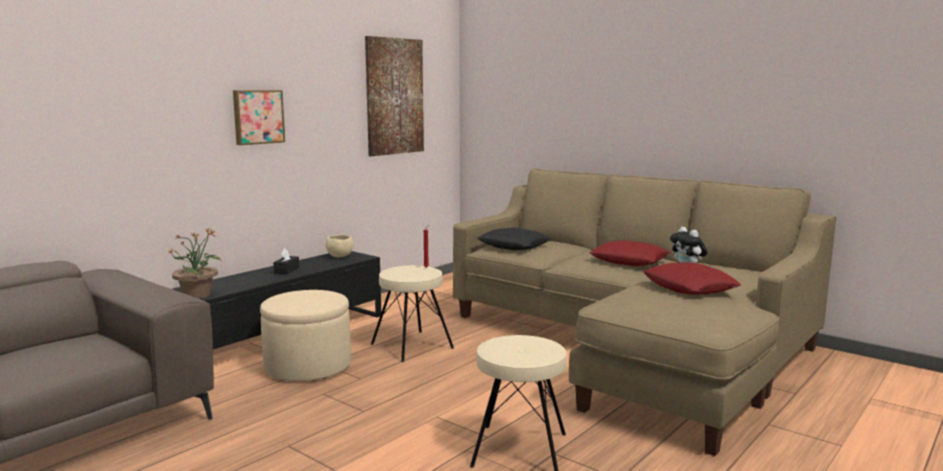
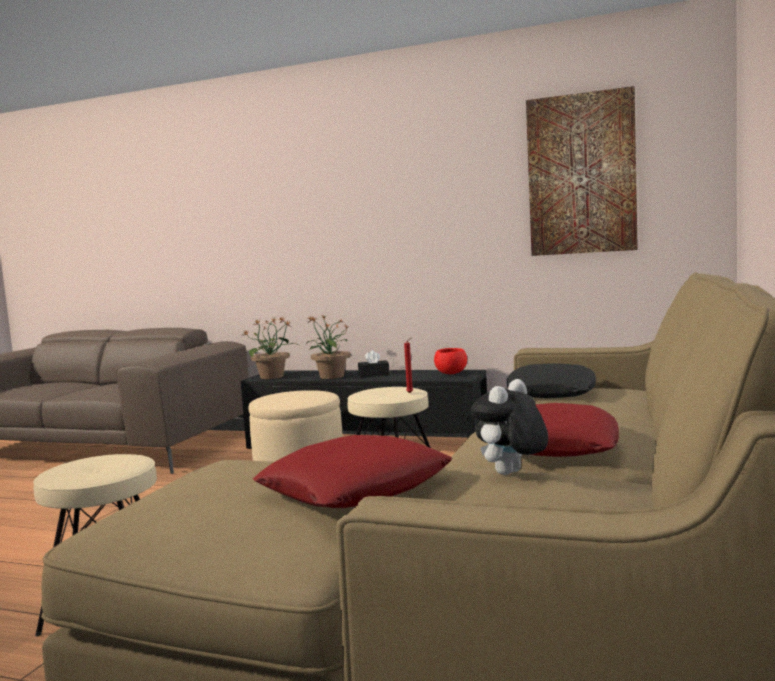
camera: 70 degrees right, 5 degrees down
picture [233,90,285,145] -> none
beige bowl [326,235,354,257] -> red bowl [434,348,467,374]
none -> potted plant [306,315,351,379]

